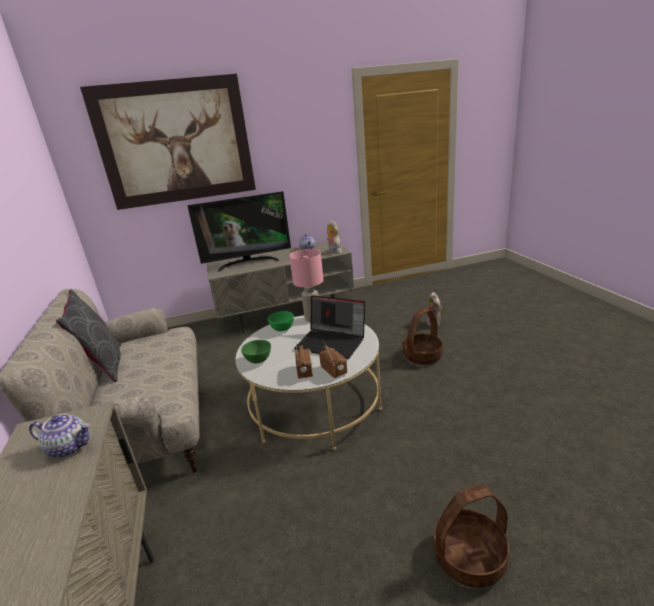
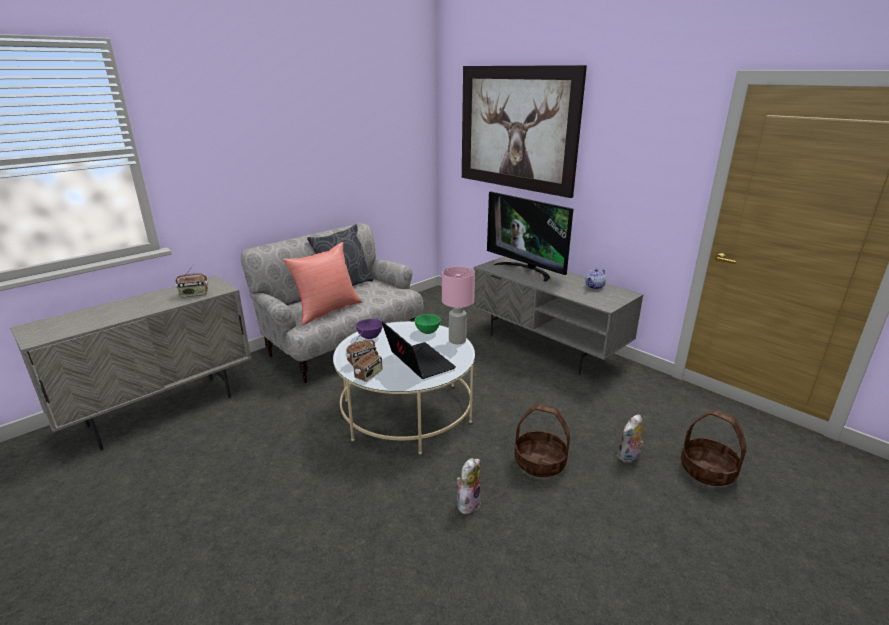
camera: 60 degrees right, 0 degrees up
teapot [29,414,90,458] -> radio [175,264,209,297]
green bowl [241,340,271,363] -> purple bowl [356,319,383,339]
laptop [294,295,365,359] -> laptop turned 150 degrees clockwise [382,321,456,379]
plush toy [327,220,342,254] -> plush toy moved to [457,458,481,514]
basket [434,484,510,588] -> basket moved to [681,410,746,486]
none -> red pillow [283,242,362,325]

